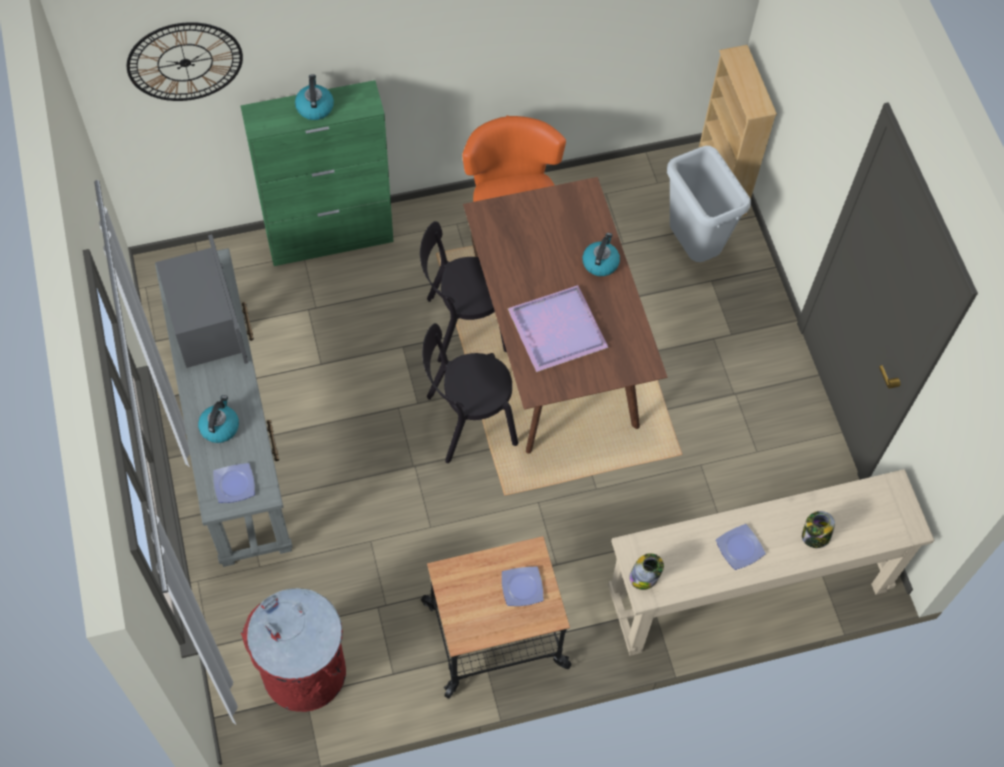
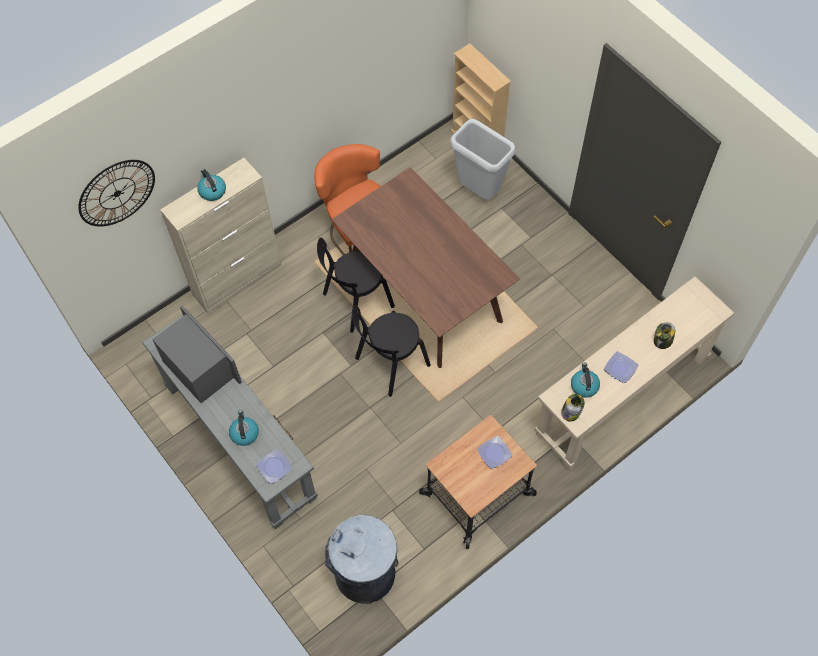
camera: 20 degrees left, 0 degrees up
green cabinet [241,80,394,266] -> beige cabinet [161,158,281,314]
red trash can [241,588,346,712] -> grey trash can [324,515,399,604]
purple tray [507,285,609,372] -> none
kettle [582,233,620,276] -> kettle moved to [571,362,600,398]

